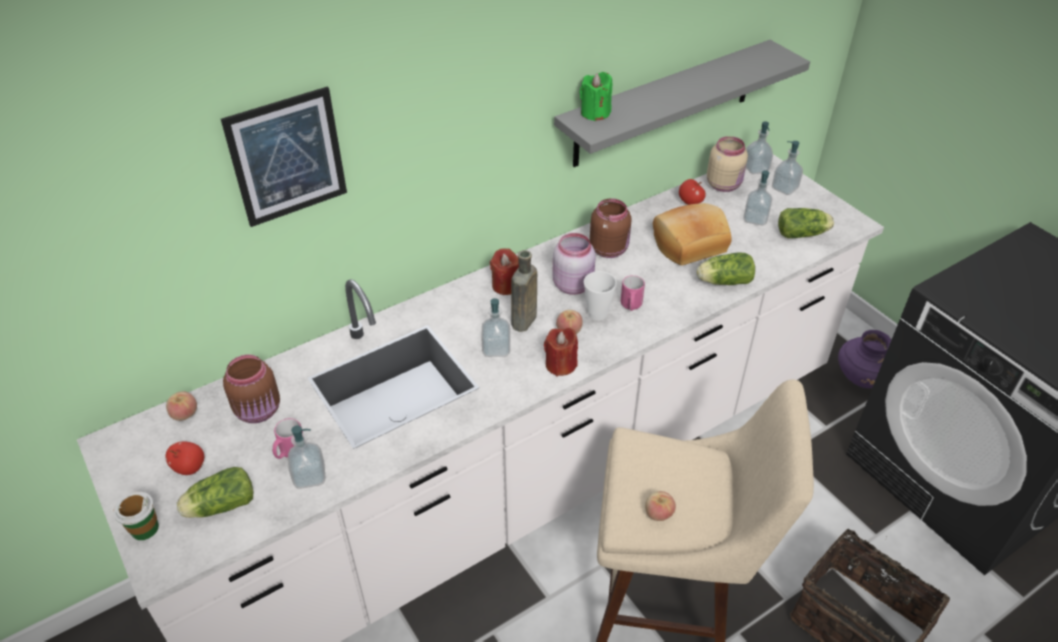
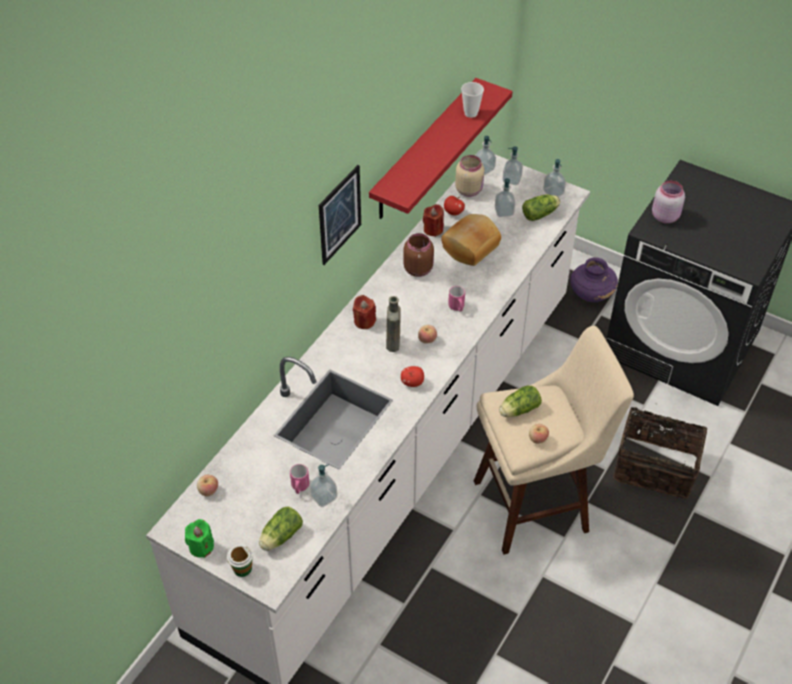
camera: 25 degrees left, 5 degrees up
apple [165,442,204,475] -> apple moved to [401,366,424,387]
picture [221,86,347,227] -> picture moved to [319,165,361,265]
brown jar [223,355,280,423] -> none
soap dispenser [481,298,510,357] -> soap dispenser moved to [543,159,566,197]
red candle [544,328,578,376] -> red candle moved to [423,204,444,237]
pink jar [552,233,596,295] -> pink jar moved to [652,181,685,224]
grey shelf [554,40,810,167] -> red shelf [369,78,513,219]
green candle [579,72,612,121] -> green candle moved to [185,519,214,558]
cup [584,271,617,320] -> cup moved to [461,82,484,118]
lettuce [697,252,755,285] -> lettuce moved to [499,386,542,417]

